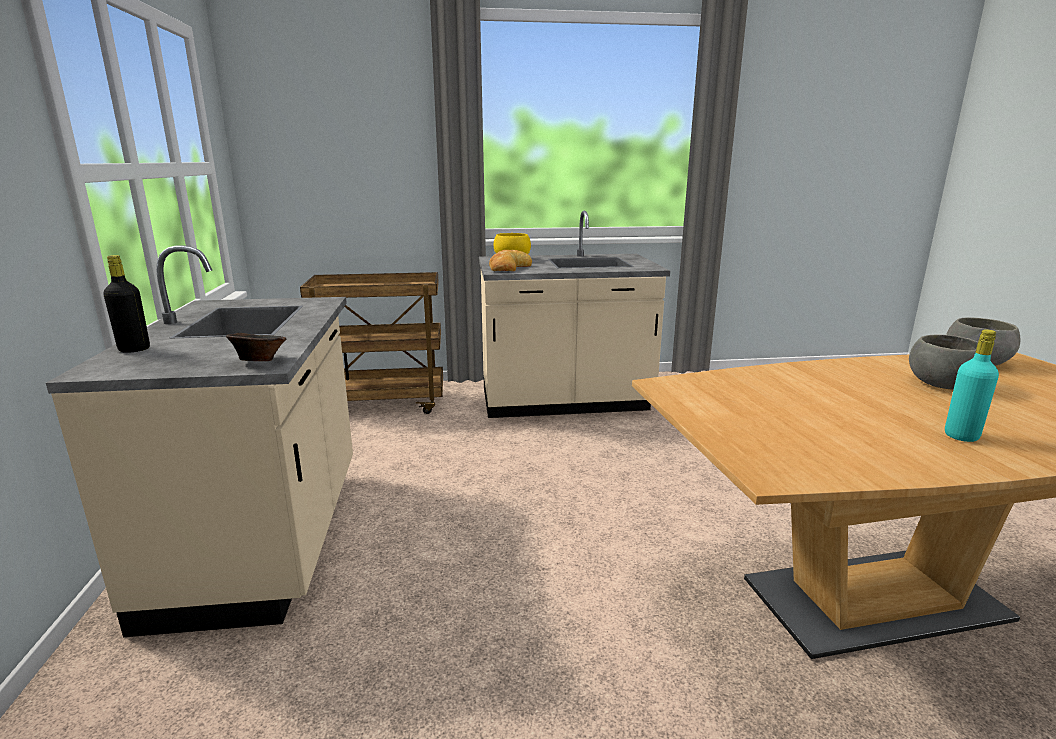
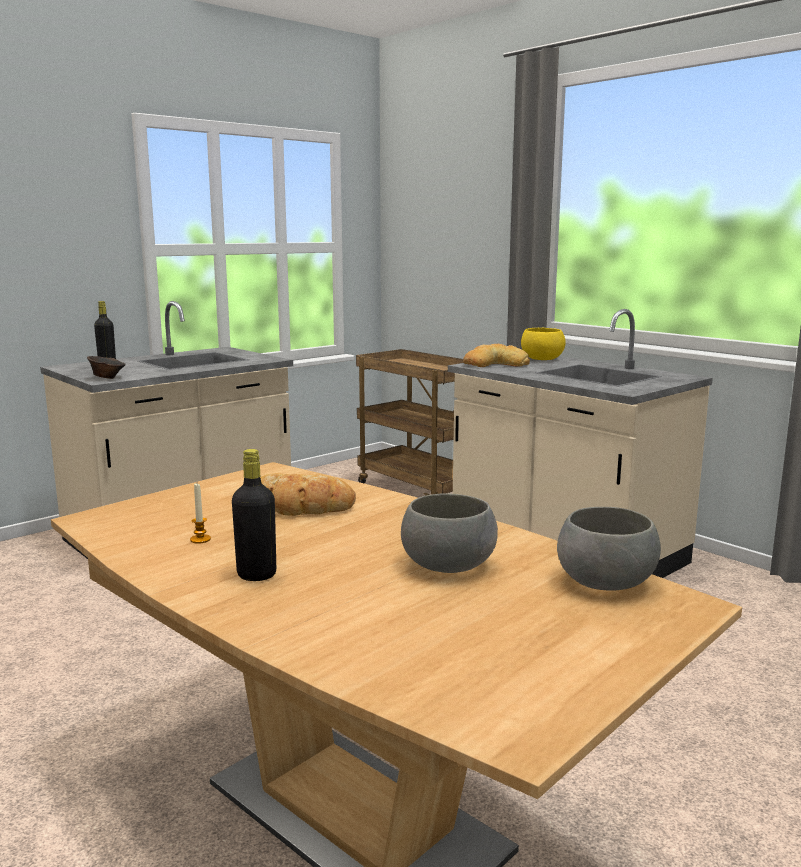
camera: 55 degrees right, 5 degrees down
turquoise bottle [945,329,999,442] -> black bottle [232,449,276,581]
none -> candle [190,484,211,544]
none -> bread [260,473,356,516]

